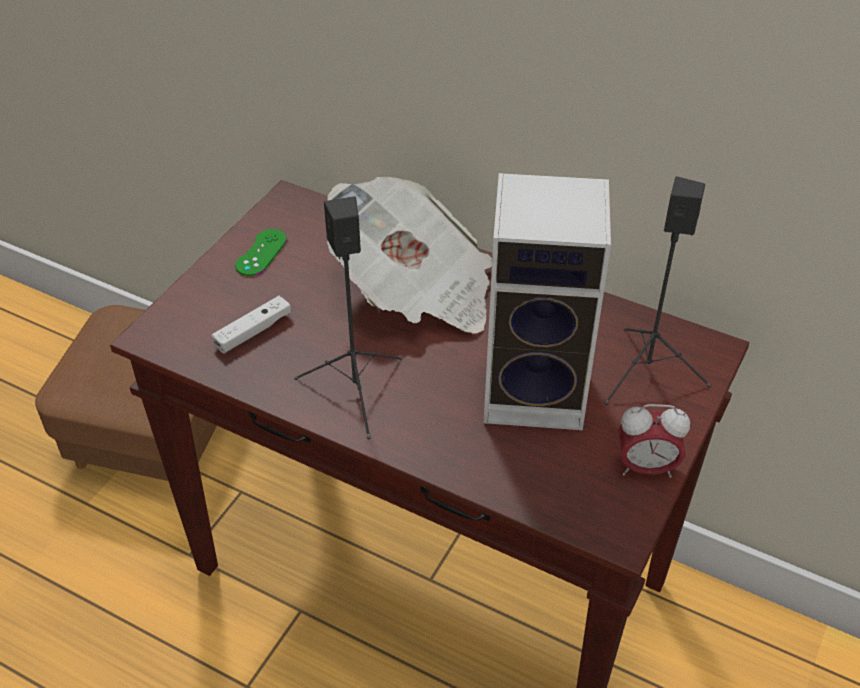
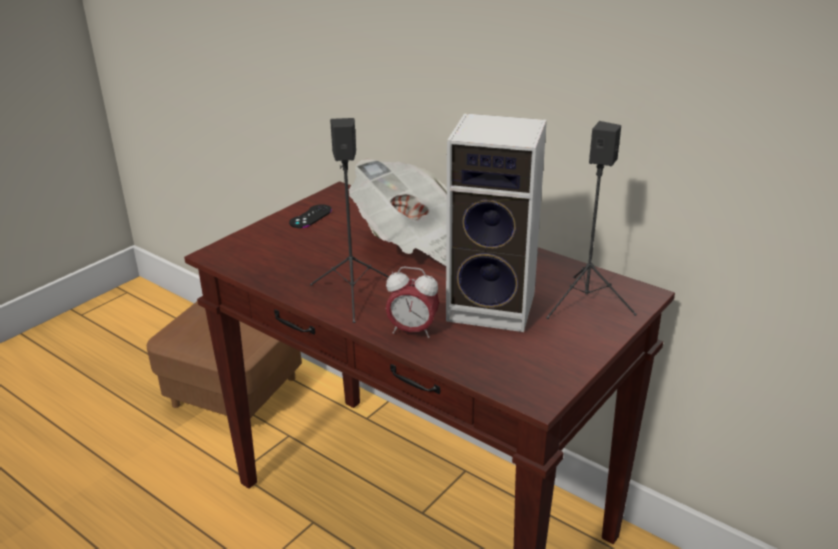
camera: 10 degrees right, 15 degrees down
white game controller [212,296,291,354] -> none
green game controller [235,229,287,276] -> black game controller [289,204,332,228]
alarm clock [618,404,690,478] -> alarm clock moved to [386,267,439,338]

